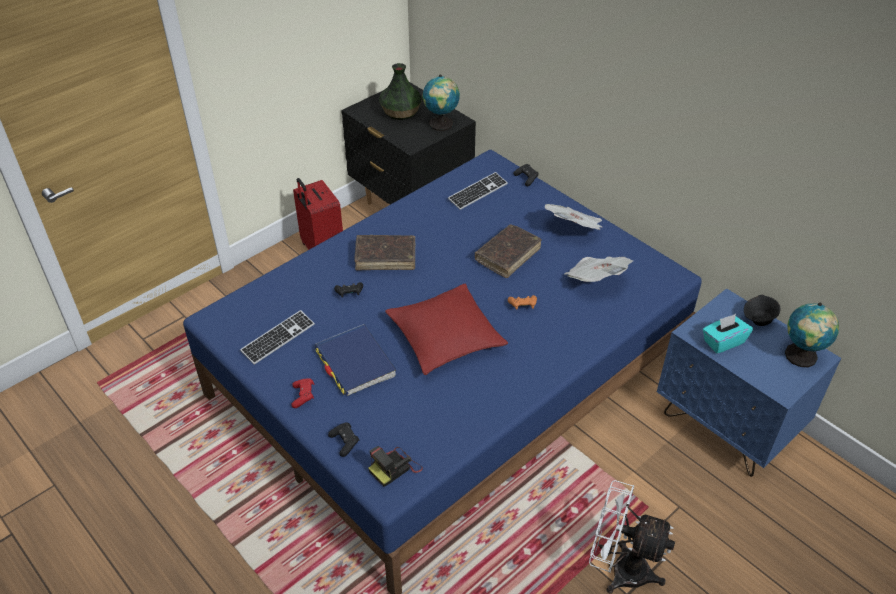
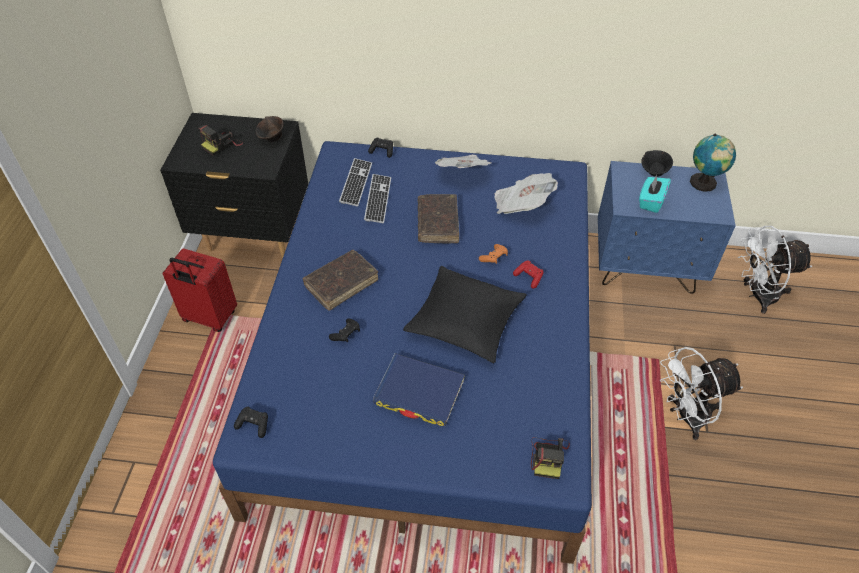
camera: 40 degrees left, 5 degrees up
keyboard [240,310,315,365] -> keyboard moved to [364,174,391,224]
red game controller [291,378,314,408] -> red game controller moved to [513,260,544,289]
black game controller [328,422,359,457] -> black game controller moved to [234,407,268,438]
vase [379,63,422,120] -> camera [199,125,243,156]
red pillow [385,284,508,375] -> black pillow [403,266,527,363]
globe [423,74,460,131] -> brown bowl [256,116,283,142]
none -> white fan [738,226,812,314]

